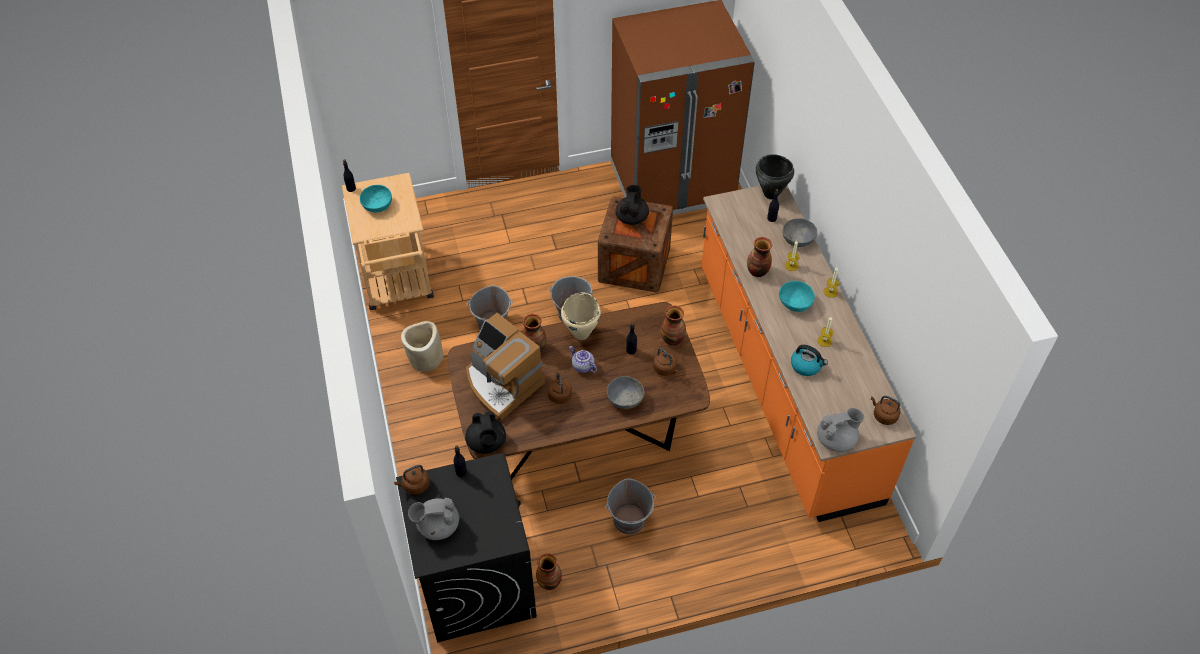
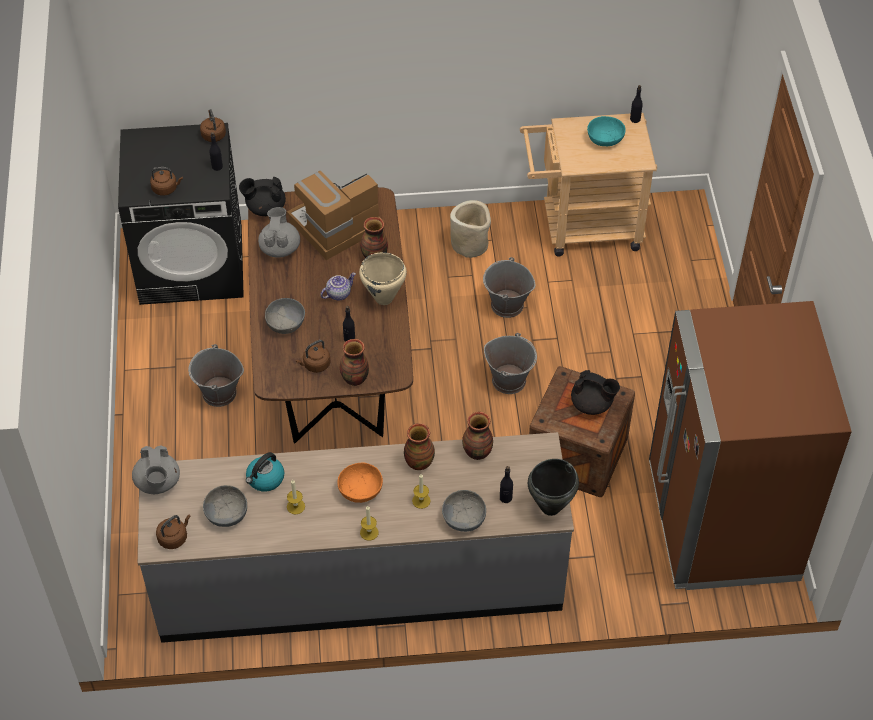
camera: 100 degrees right, 0 degrees up
grey teapot [408,498,459,540] -> grey teapot moved to [258,207,300,258]
vase [536,554,562,590] -> vase moved to [462,412,493,460]
brown kettle [547,371,572,404] -> brown kettle moved to [150,167,183,196]
orange counter [701,186,916,522] -> grey counter [138,432,574,643]
turquoise bowl [779,281,815,312] -> orange bowl [337,463,383,503]
none -> grey bowl [203,485,247,527]

